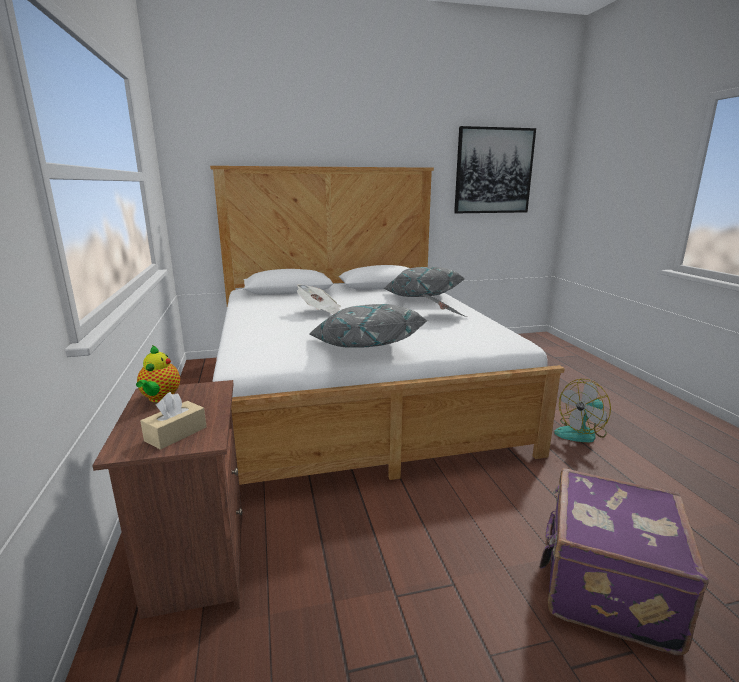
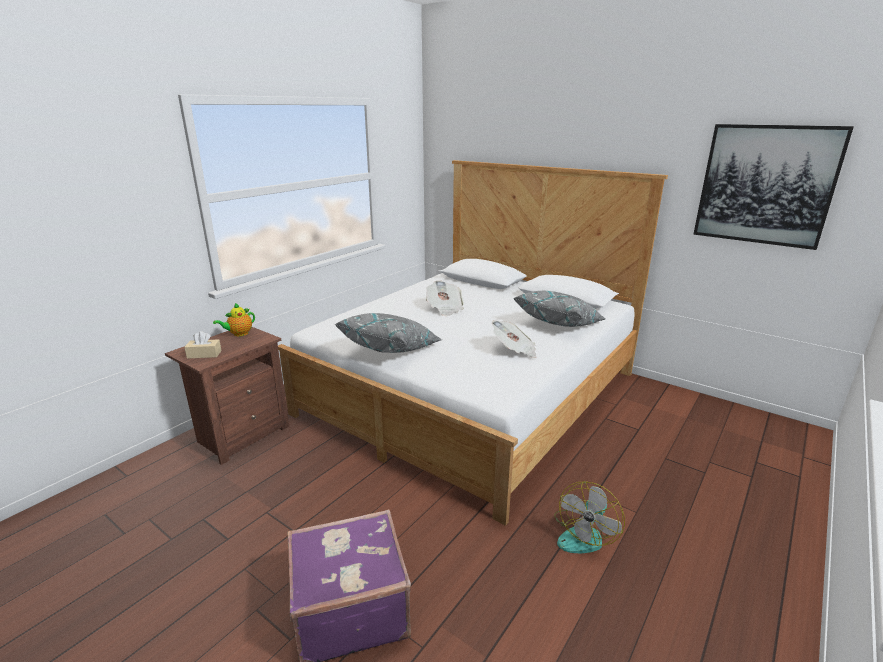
camera: 50 degrees right, 5 degrees up
fan [554,379,611,442] -> fan turned 75 degrees counterclockwise [554,481,625,553]

